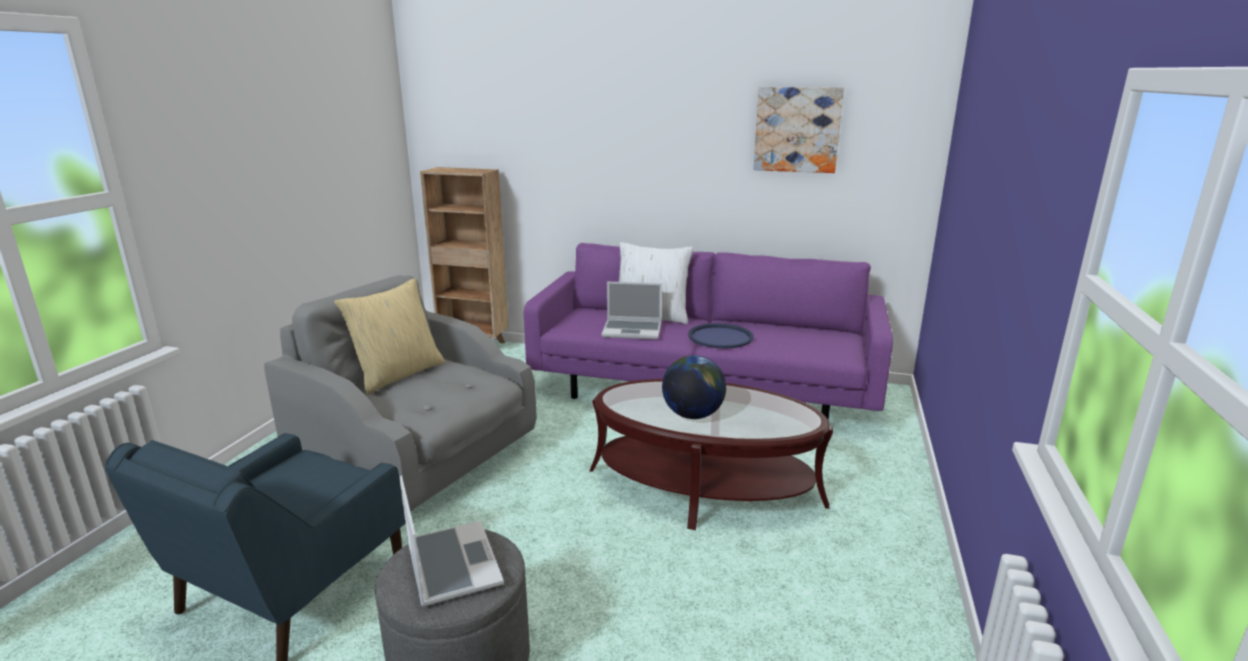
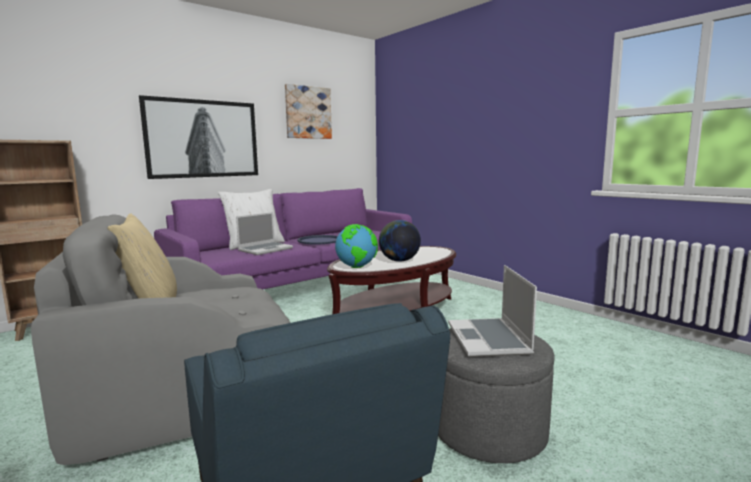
camera: 55 degrees left, 10 degrees down
laptop [400,475,504,607] -> laptop turned 105 degrees counterclockwise [448,265,537,357]
none -> picture [139,95,258,179]
none -> globe [335,224,378,268]

